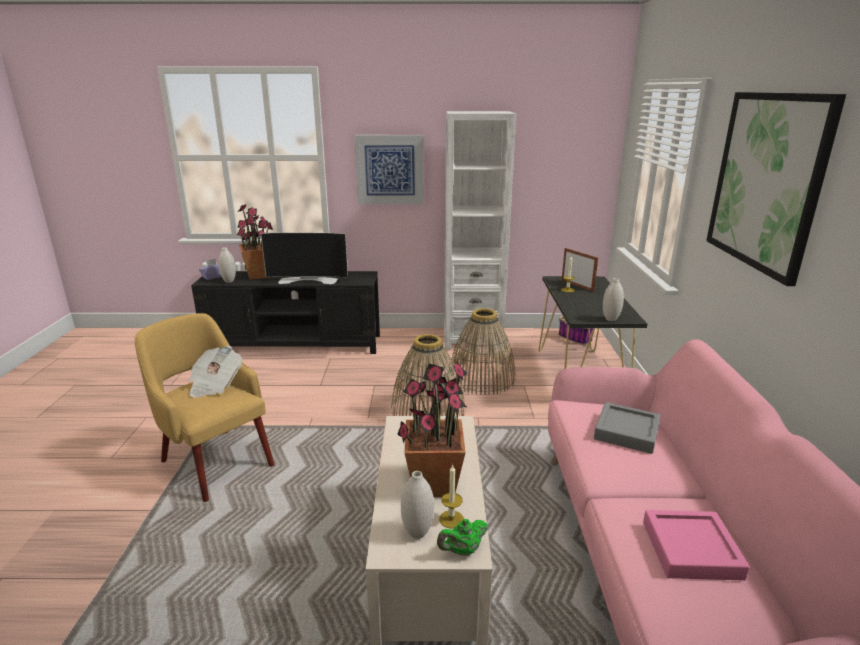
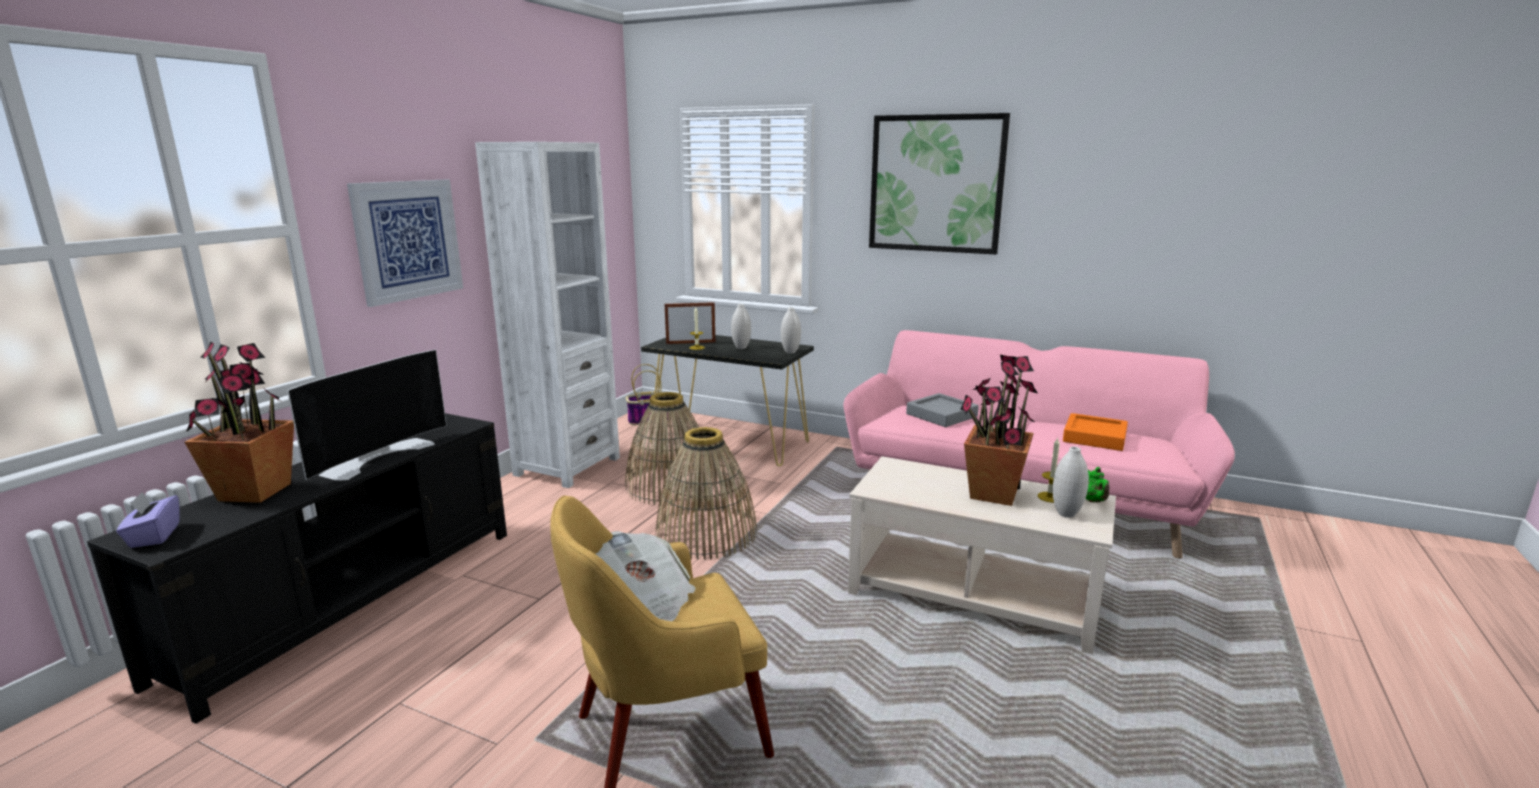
camera: 65 degrees left, 5 degrees down
white vase [218,247,236,283] -> white vase moved to [731,304,751,349]
pink tray [643,510,750,581] -> orange tray [1063,413,1128,451]

